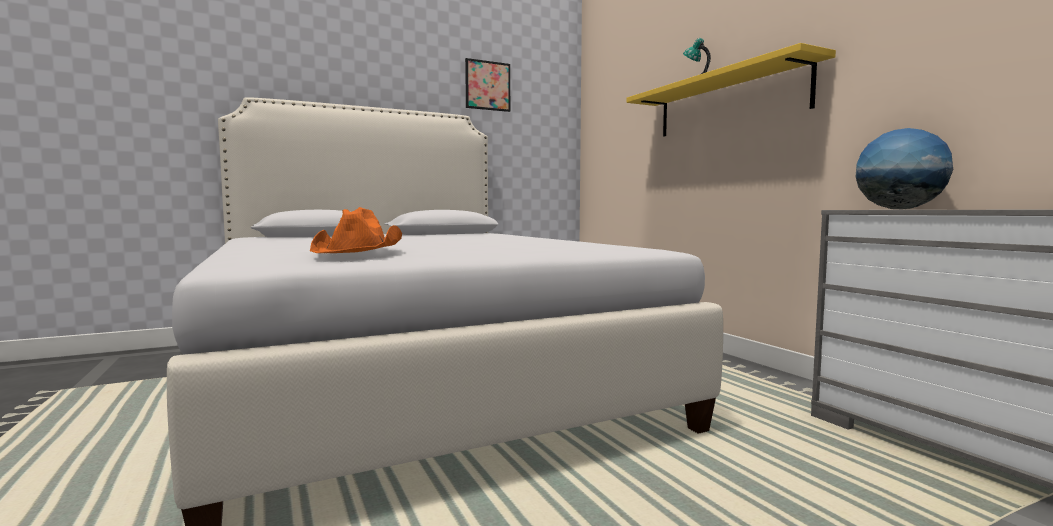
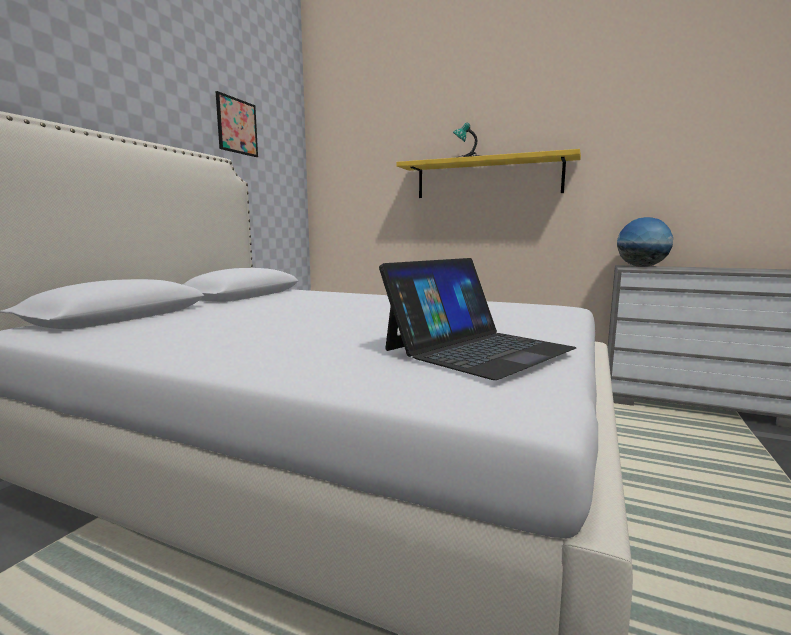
camera: 40 degrees left, 5 degrees up
orange hat [310,207,402,253] -> laptop [379,258,576,380]

